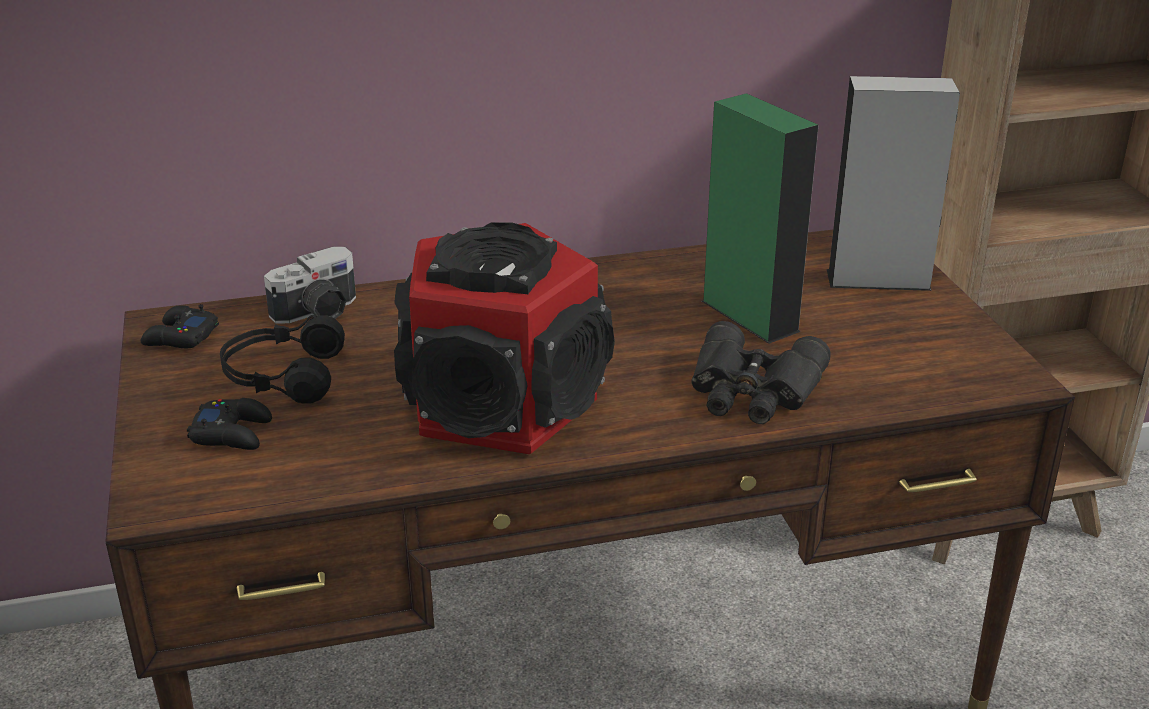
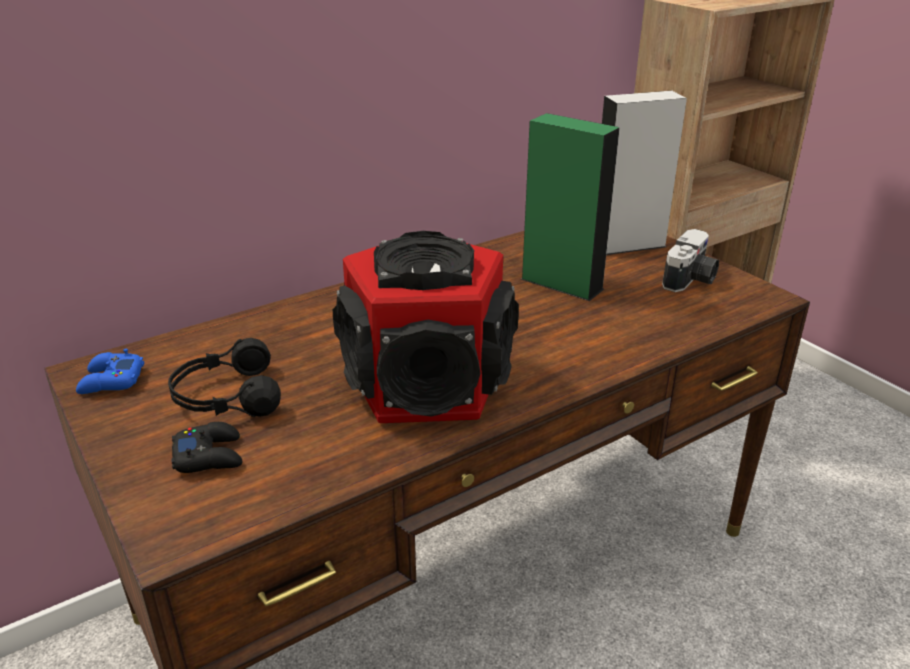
camera: 20 degrees left, 0 degrees up
black game controller [141,304,219,348] -> blue game controller [76,348,144,394]
camera [264,247,356,324] -> camera moved to [662,229,719,292]
black binoculars [691,321,831,424] -> none

